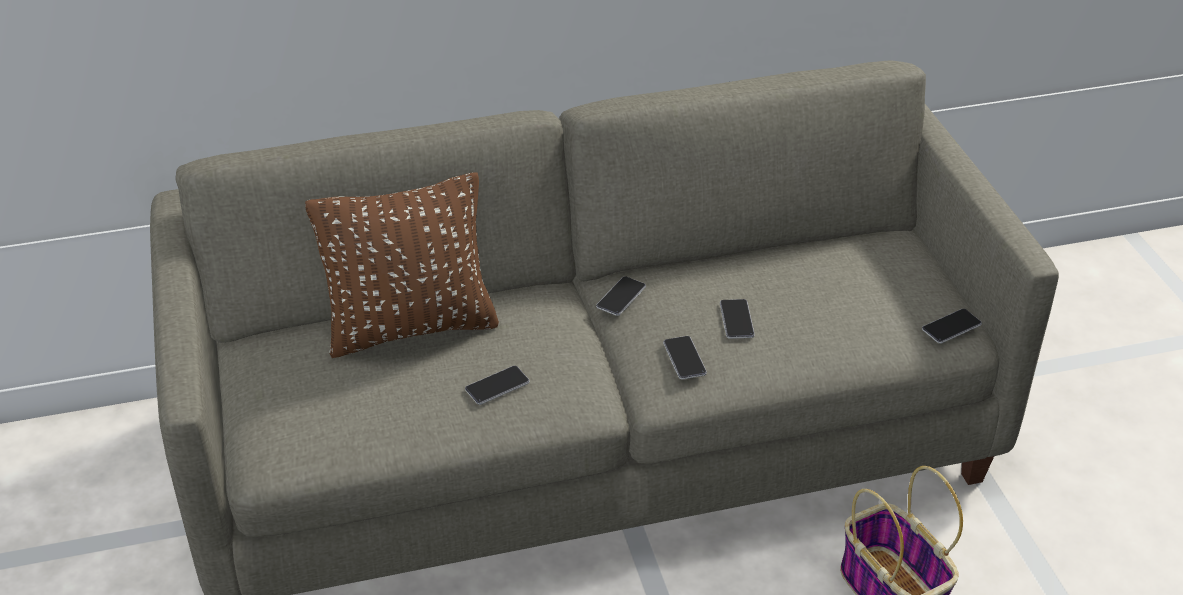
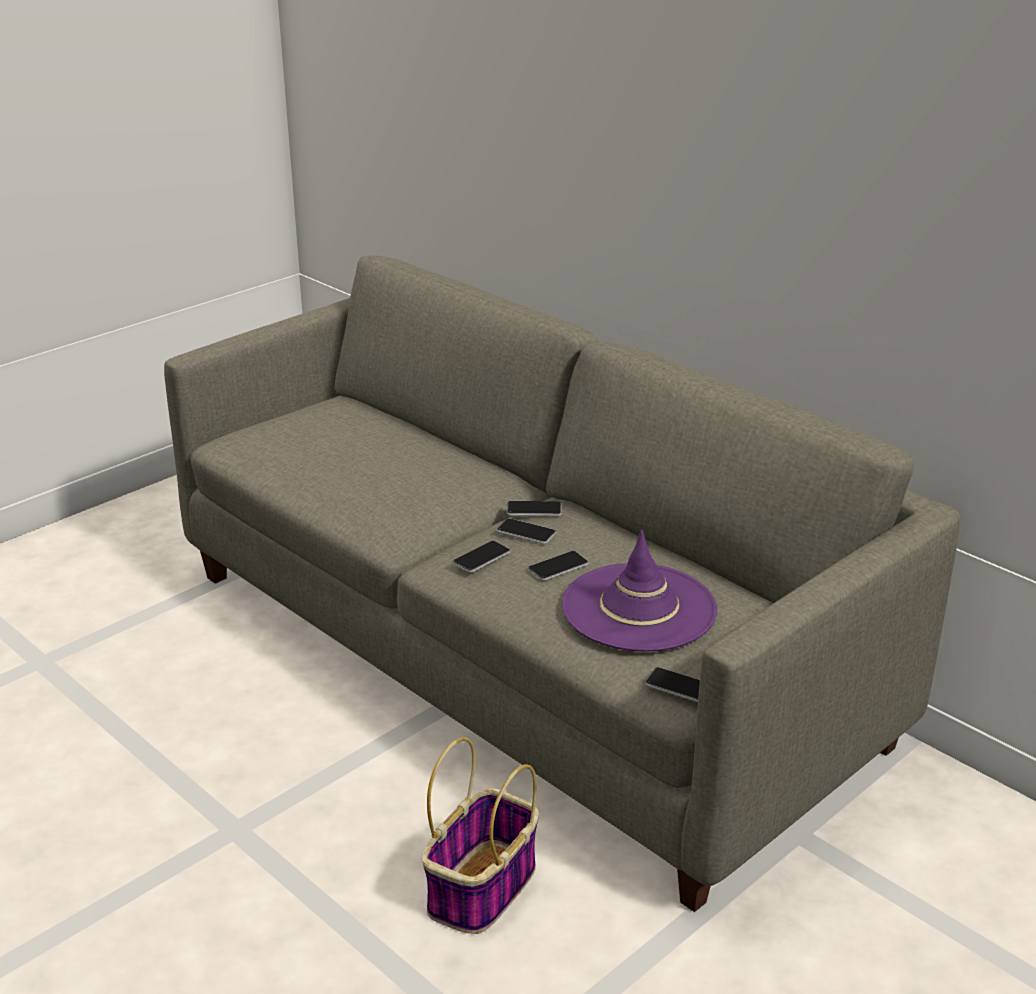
camera: 60 degrees right, 10 degrees down
brown pillow [305,172,499,358] -> none
phone [465,366,530,405] -> phone moved to [496,518,556,544]
none -> purple hat [562,530,717,652]

